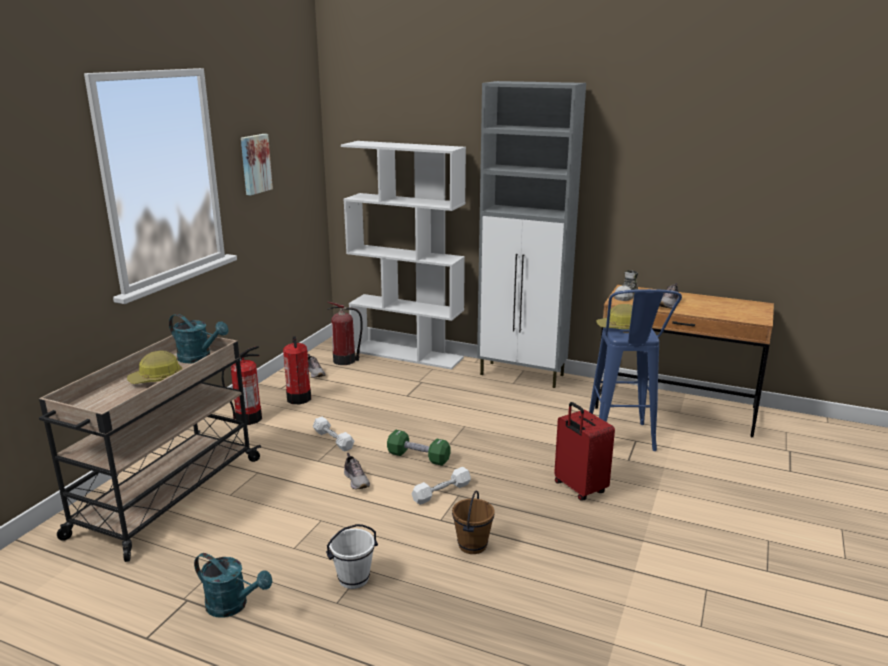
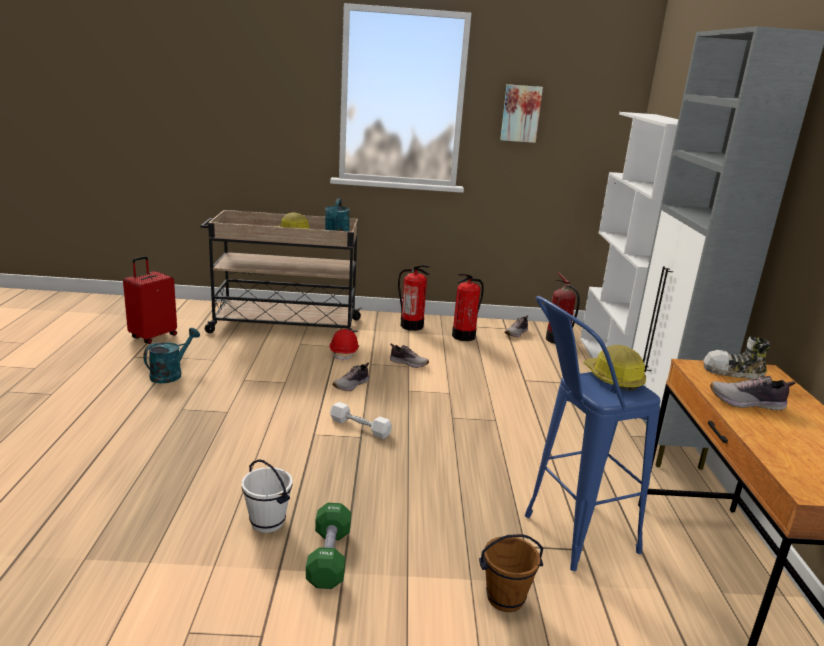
camera: 65 degrees right, 0 degrees up
turquoise watering can [194,553,273,618] -> turquoise watering can turned 150 degrees counterclockwise [144,328,200,383]
white dumbbell [313,417,354,452] -> shoe [390,343,429,368]
white bucket [326,524,378,589] -> white bucket moved to [242,459,293,533]
green dumbbell [387,430,451,466] -> green dumbbell moved to [306,503,351,589]
brown bucket [452,491,495,554] -> brown bucket moved to [479,534,543,612]
red suitcase [554,402,615,500] -> red suitcase moved to [123,256,177,344]
none -> red hard hat [330,329,359,362]

